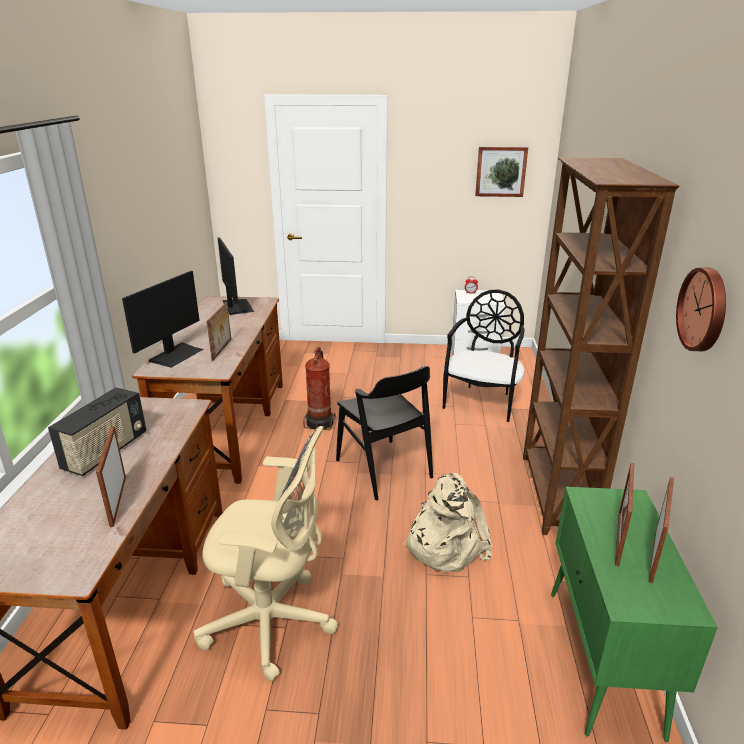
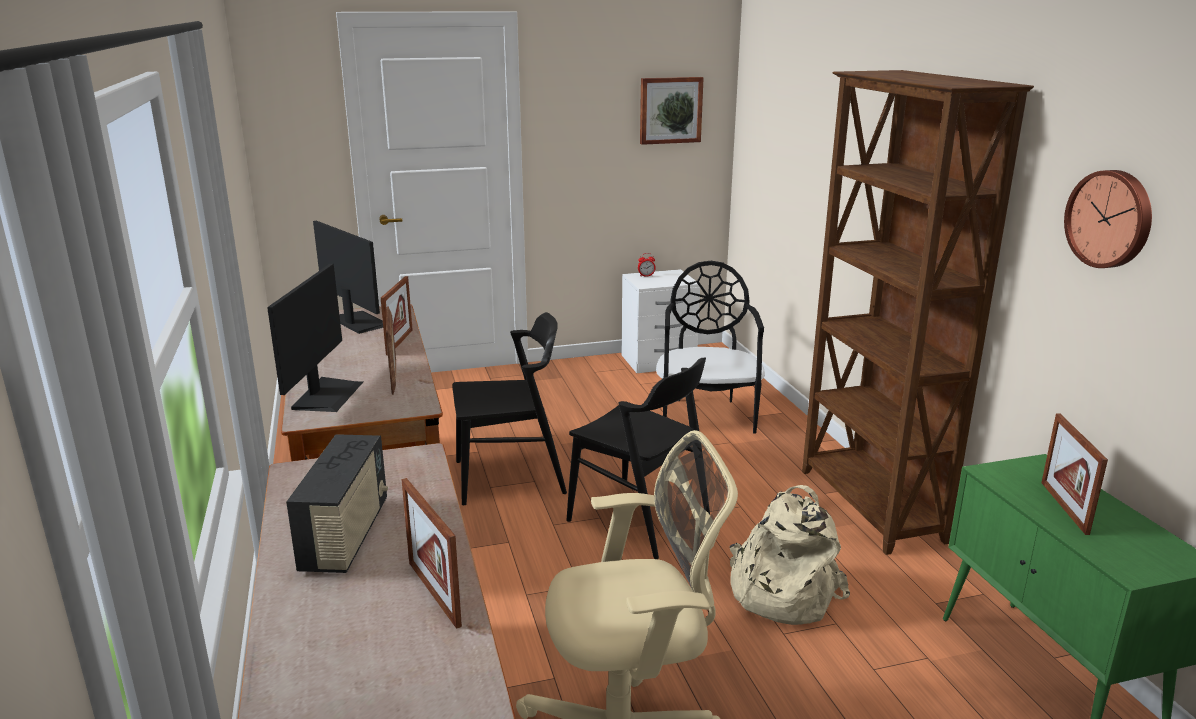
camera: 20 degrees left, 5 degrees down
fire extinguisher [303,347,336,430] -> black chair [452,312,567,505]
picture frame [648,477,674,583] -> picture frame moved to [381,276,413,355]

